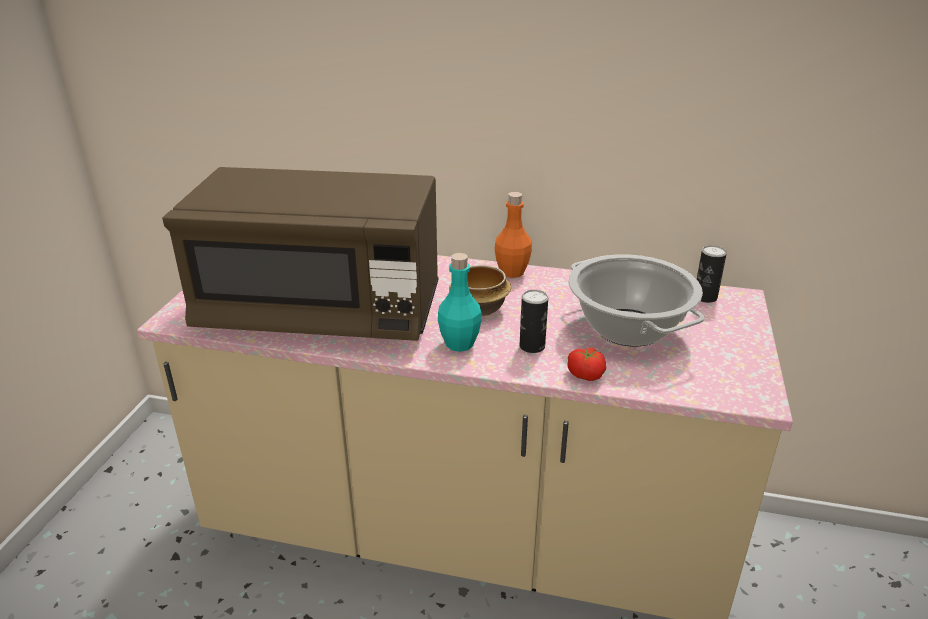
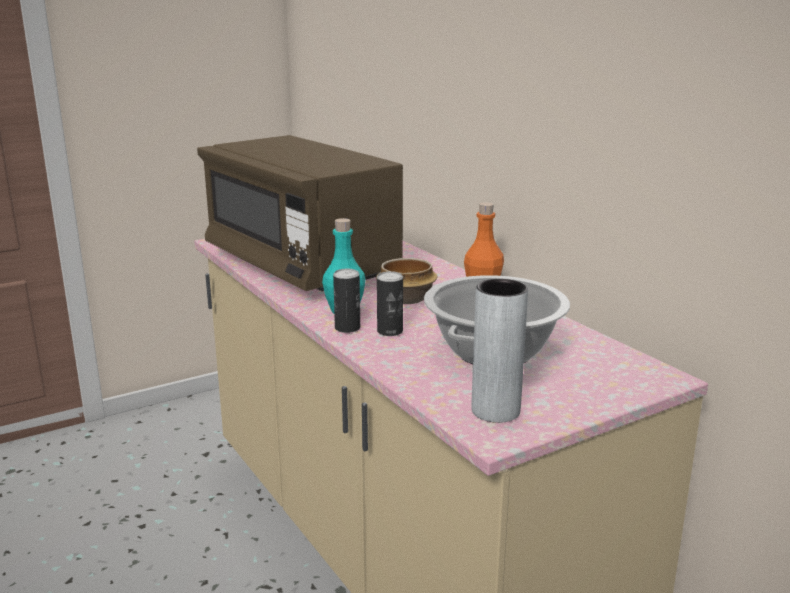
camera: 45 degrees right, 10 degrees down
tomato [567,348,606,381] -> none
can [697,245,727,303] -> can moved to [333,269,360,333]
none -> grey vase [471,279,528,423]

